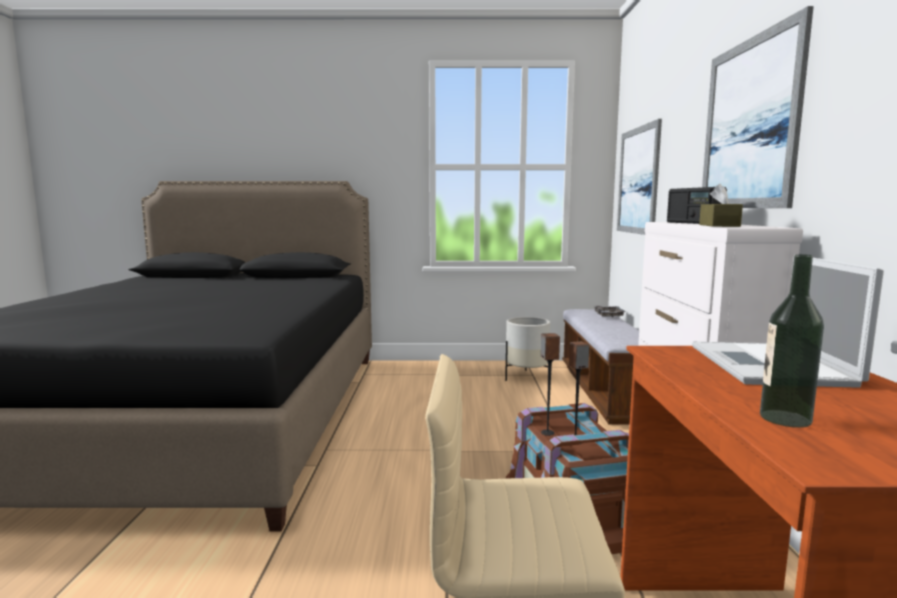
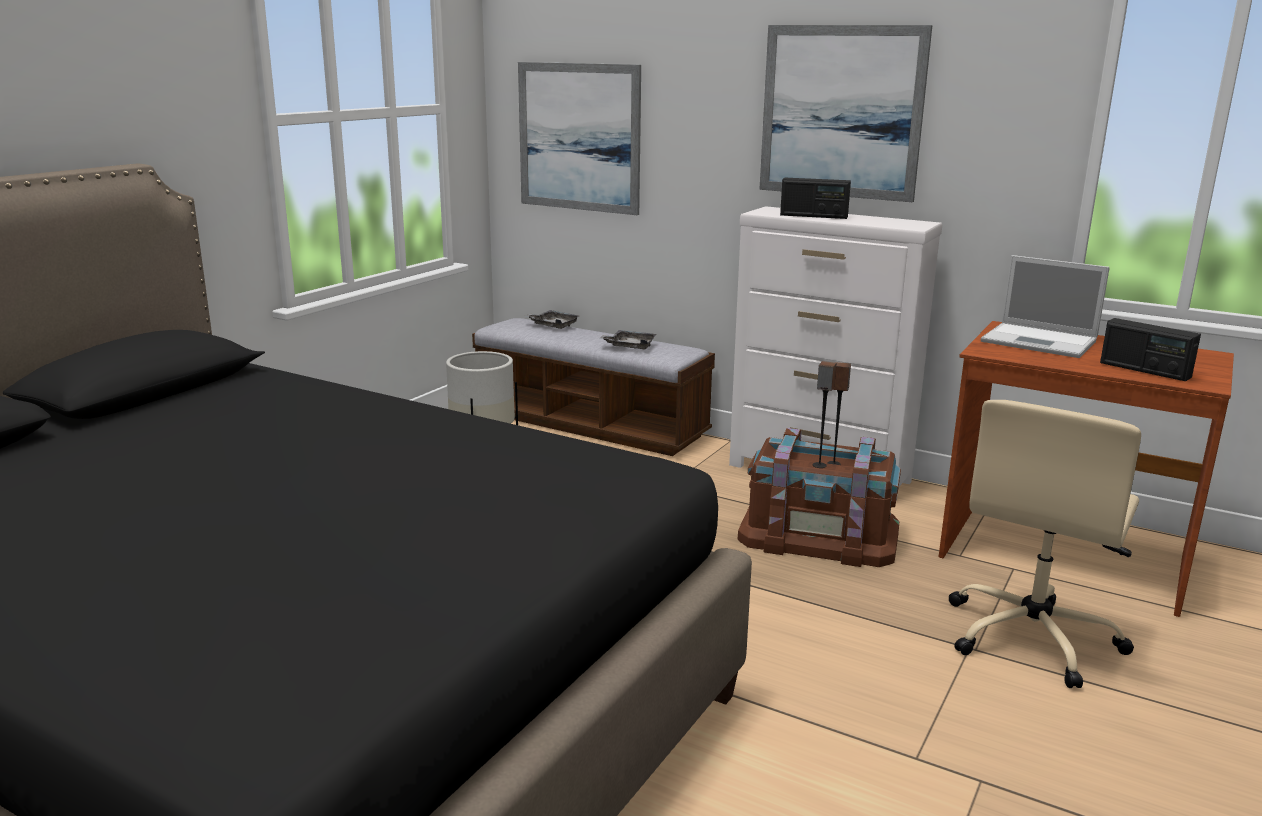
camera: 60 degrees left, 10 degrees up
brown tissue box [699,183,743,227] -> none
bottle [760,254,824,428] -> radio [1100,318,1201,381]
none -> grey tray [600,330,656,349]

